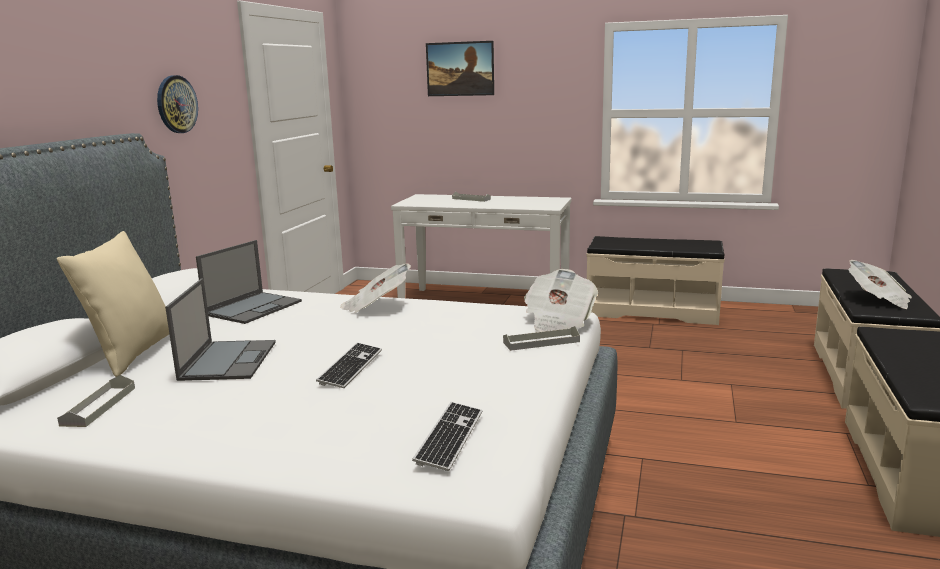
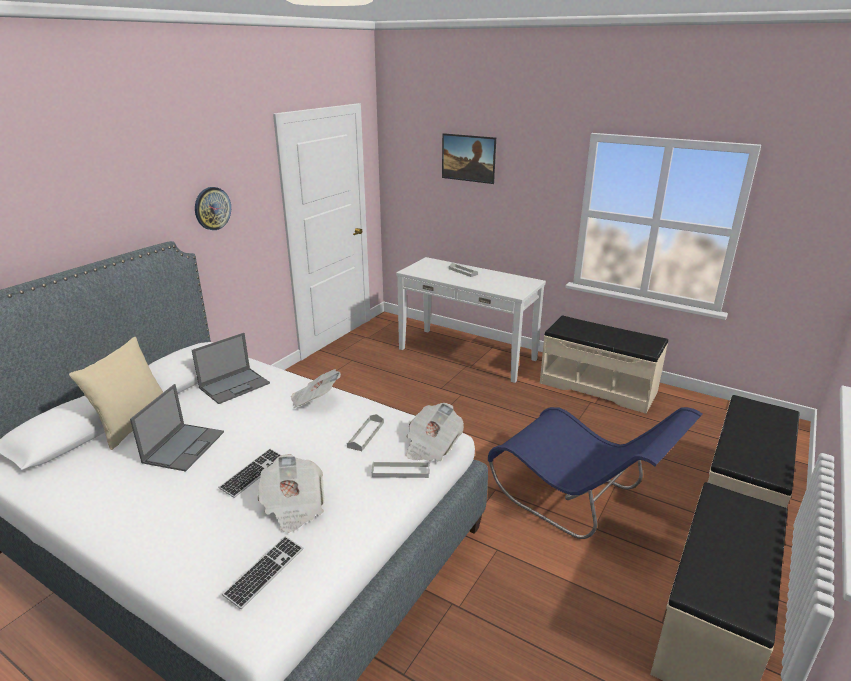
camera: 15 degrees right, 10 degrees up
grey tray [57,375,135,427] -> grey tray moved to [347,414,384,451]
newspaper [848,260,912,309] -> newspaper moved to [257,454,325,533]
none -> blue chair [488,407,702,539]

